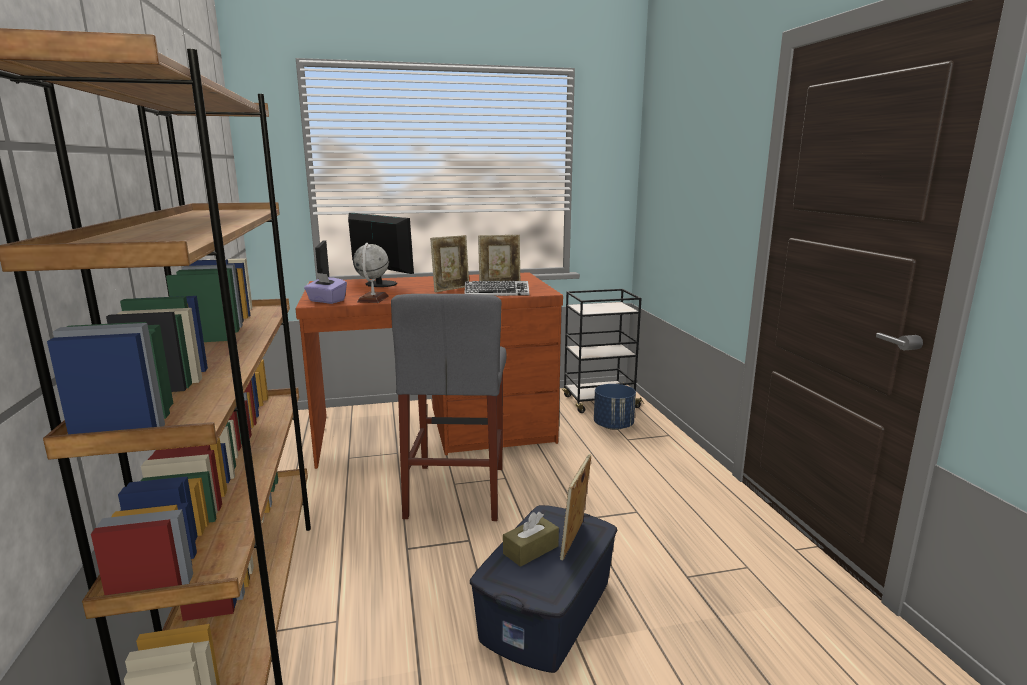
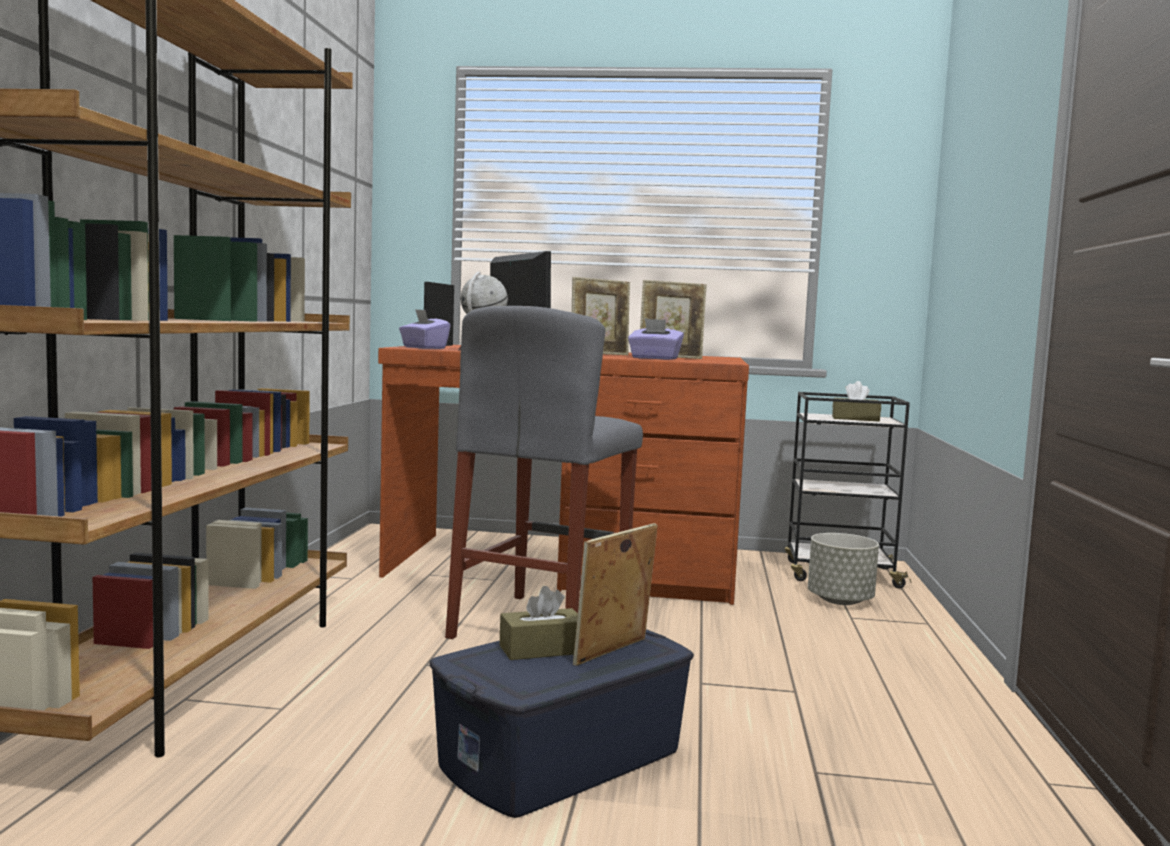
camera: 20 degrees right, 10 degrees down
keyboard [465,281,529,296] -> purple tissue box [628,318,684,360]
blue planter [594,384,636,430] -> grey planter [808,533,879,605]
none -> brown tissue box [832,381,881,421]

